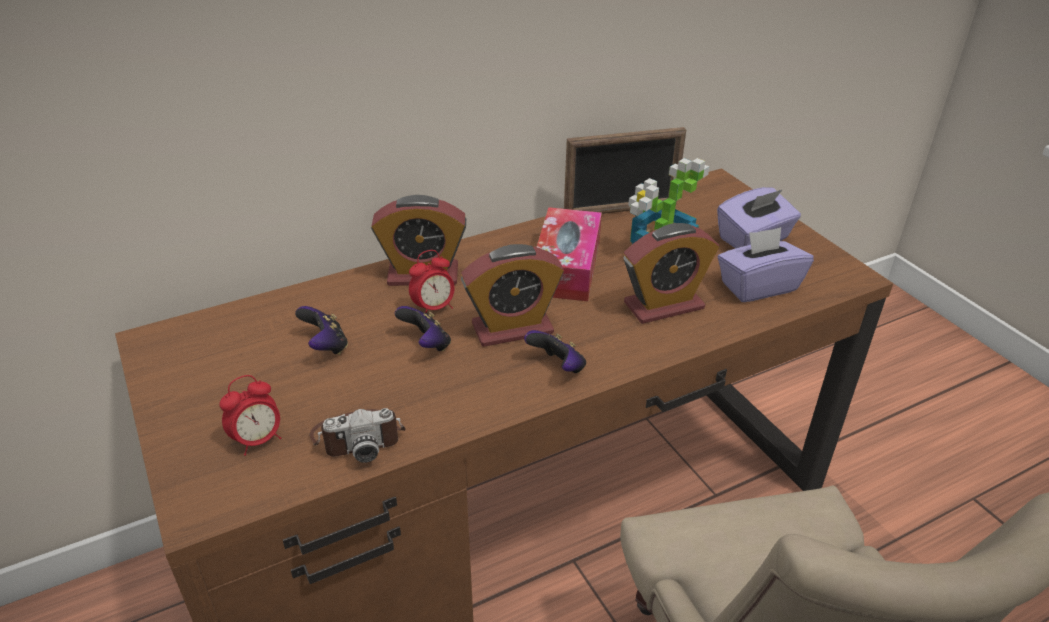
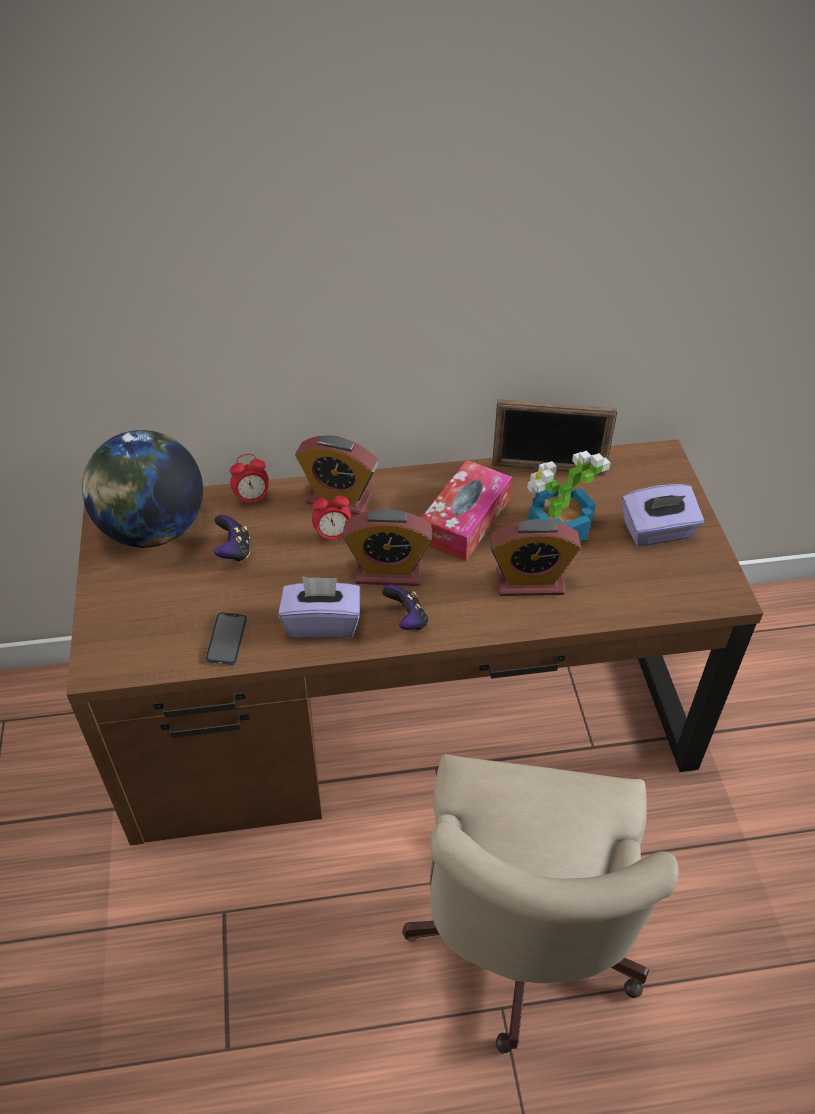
camera: 20 degrees right, 10 degrees up
alarm clock [219,375,281,456] -> alarm clock moved to [230,454,269,508]
camera [309,408,405,463] -> phone [206,612,247,665]
game controller [395,306,451,351] -> none
purple tissue box [718,227,814,302] -> purple tissue box moved to [278,576,360,638]
none -> globe [82,430,203,548]

